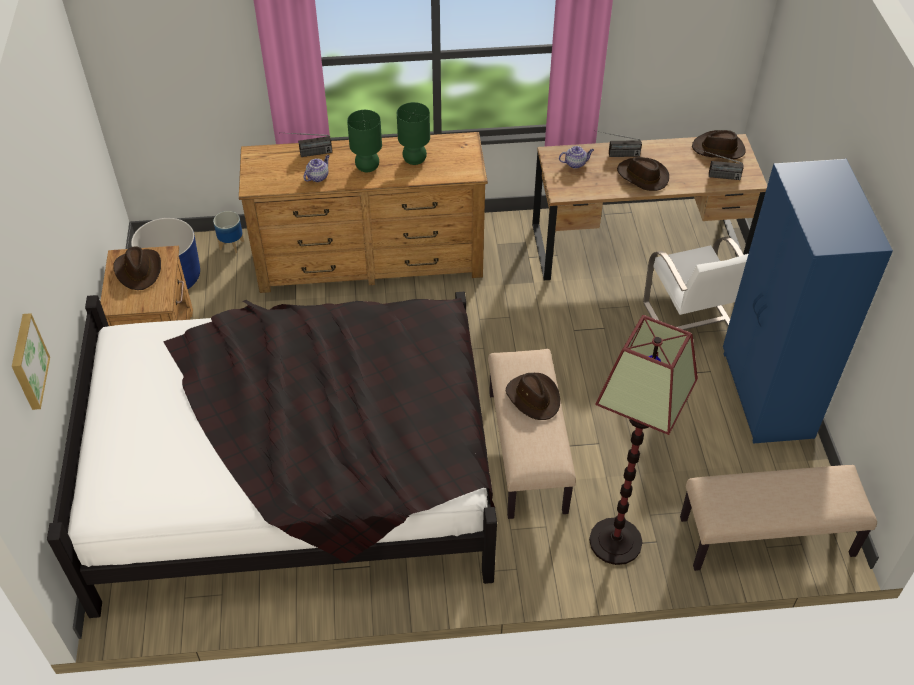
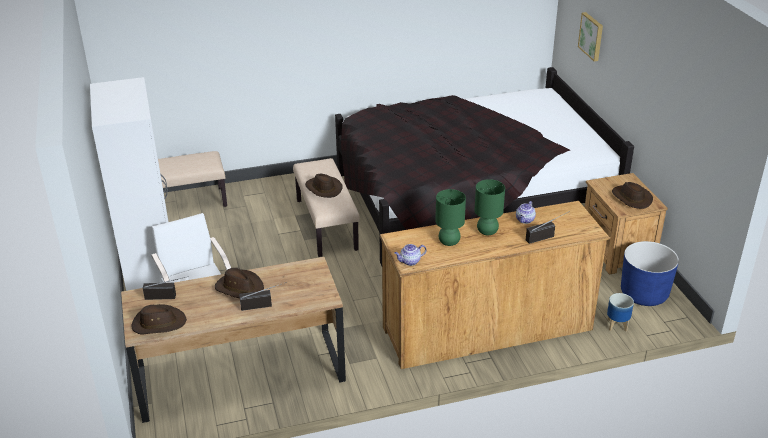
camera: 170 degrees right, 15 degrees down
teapot [559,146,594,169] -> teapot moved to [394,244,427,266]
floor lamp [589,315,698,565] -> none
blue wardrobe [723,159,893,444] -> white wardrobe [90,77,168,291]

